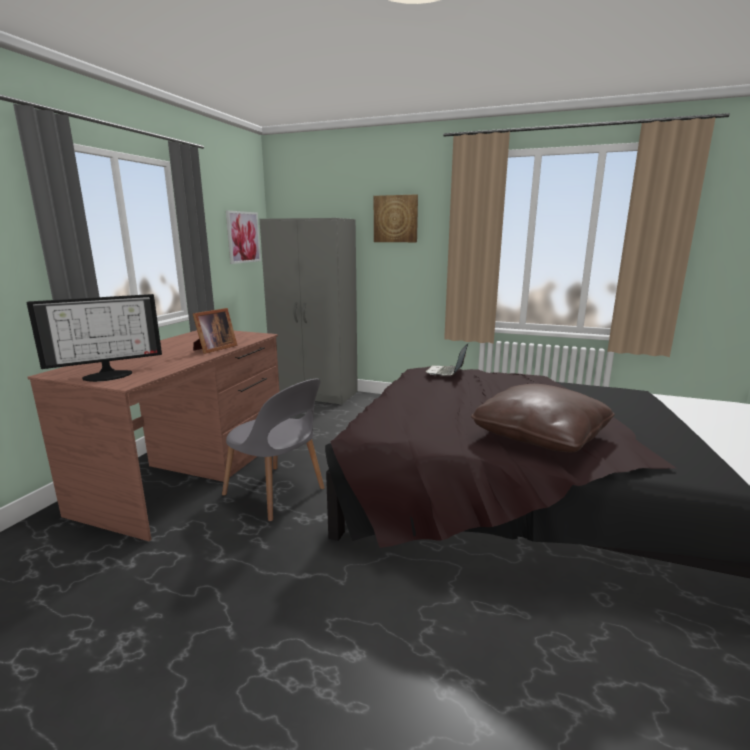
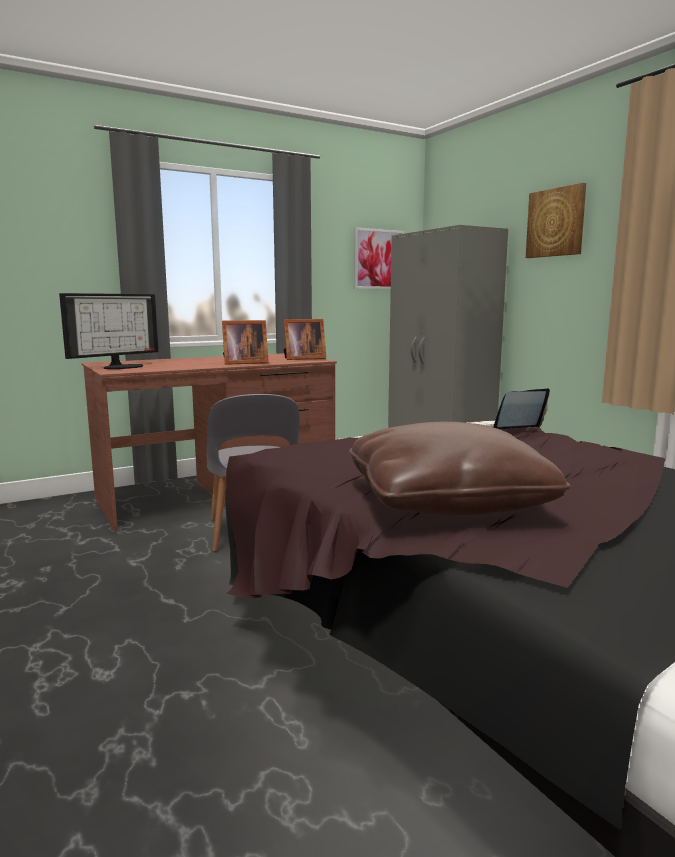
camera: 40 degrees right, 5 degrees down
monitor [27,294,162,382] -> monitor turned 60 degrees counterclockwise [59,293,158,369]
none -> picture frame [284,319,326,360]

